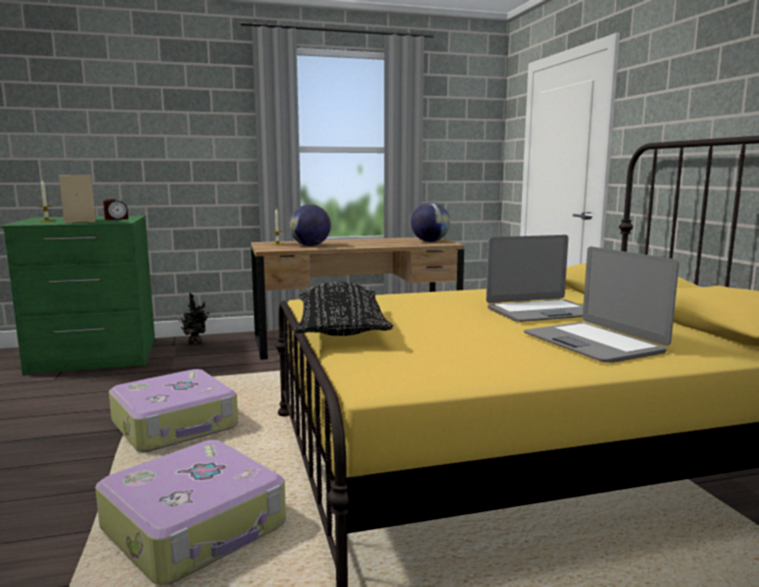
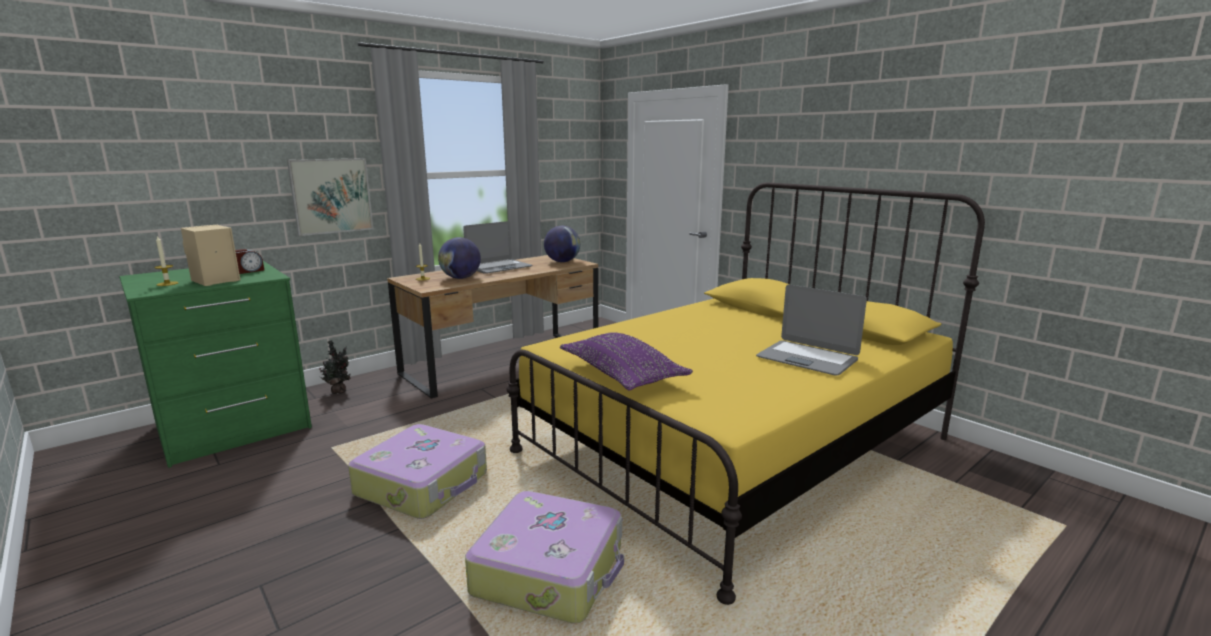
camera: 25 degrees left, 5 degrees up
black pillow [295,282,393,336] -> purple pillow [560,332,693,391]
laptop [486,235,583,322] -> laptop moved to [463,221,533,274]
none -> picture [287,158,373,236]

